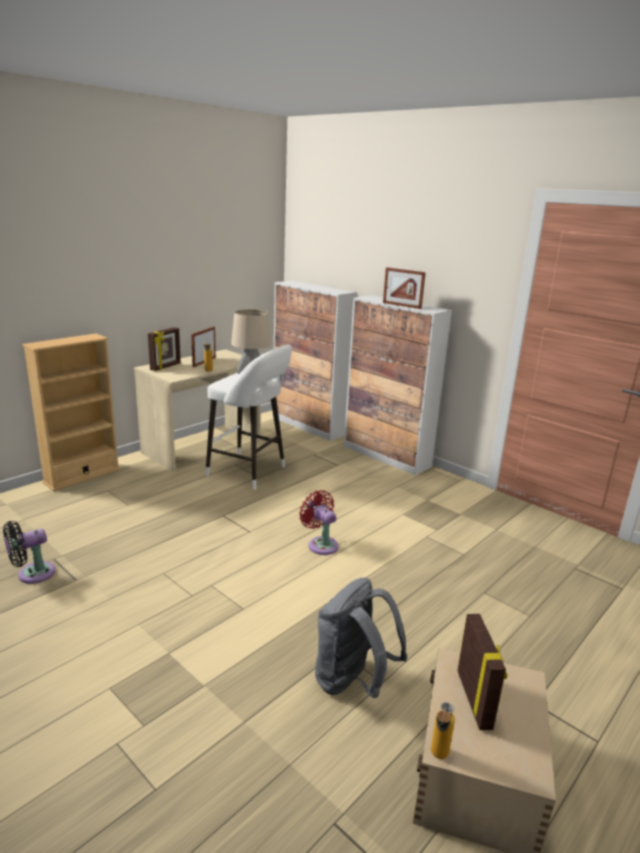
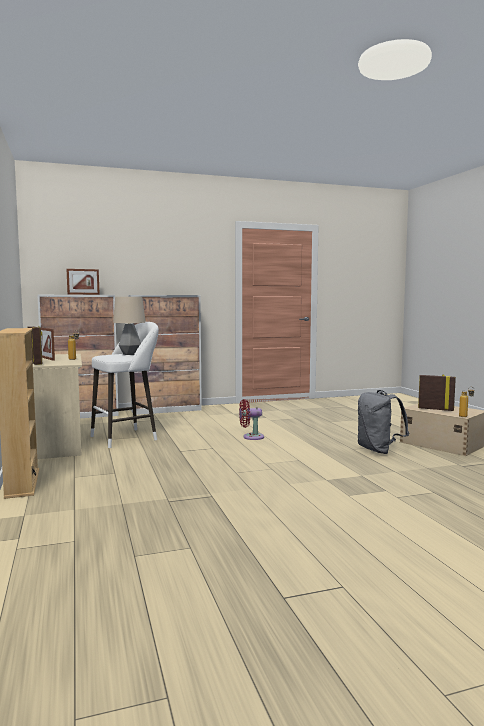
camera: 60 degrees left, 15 degrees down
black fan [3,521,55,584] -> none
picture frame [383,267,426,309] -> picture frame moved to [66,269,100,295]

